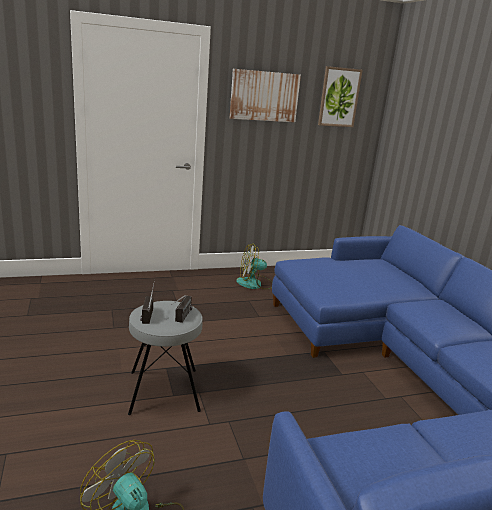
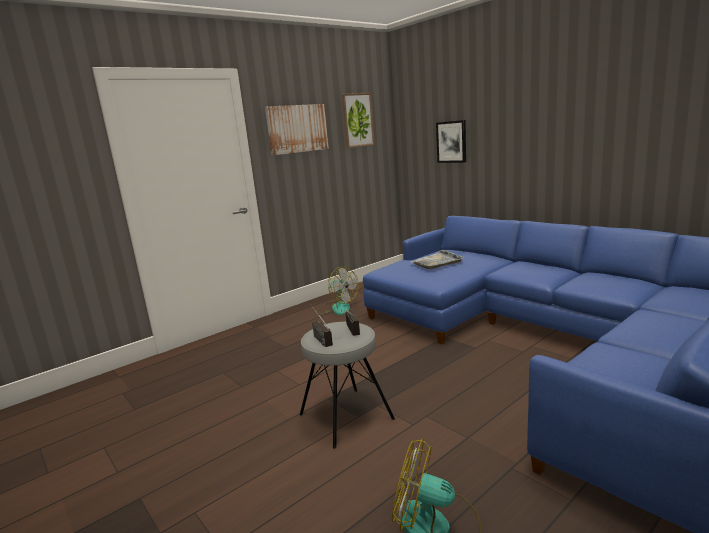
camera: 20 degrees left, 5 degrees down
fan [236,244,272,289] -> fan turned 105 degrees counterclockwise [316,266,359,315]
none -> grey tray [411,250,464,269]
none -> picture [436,120,466,163]

